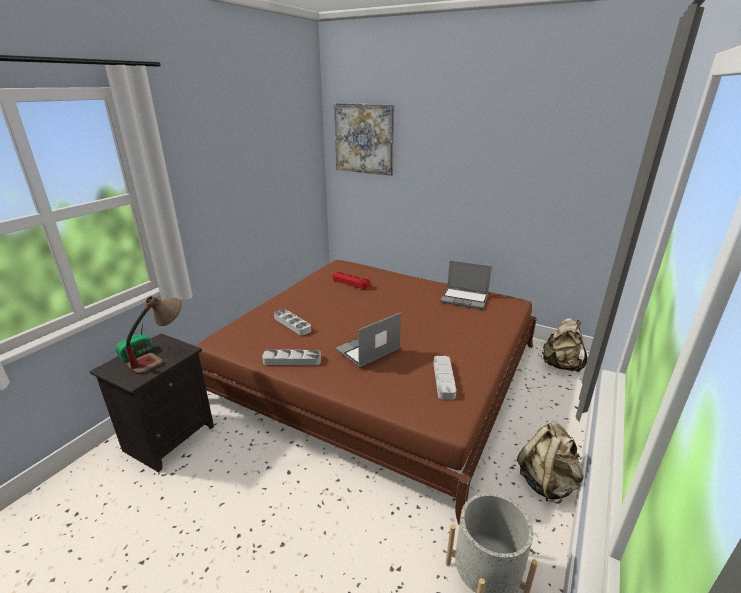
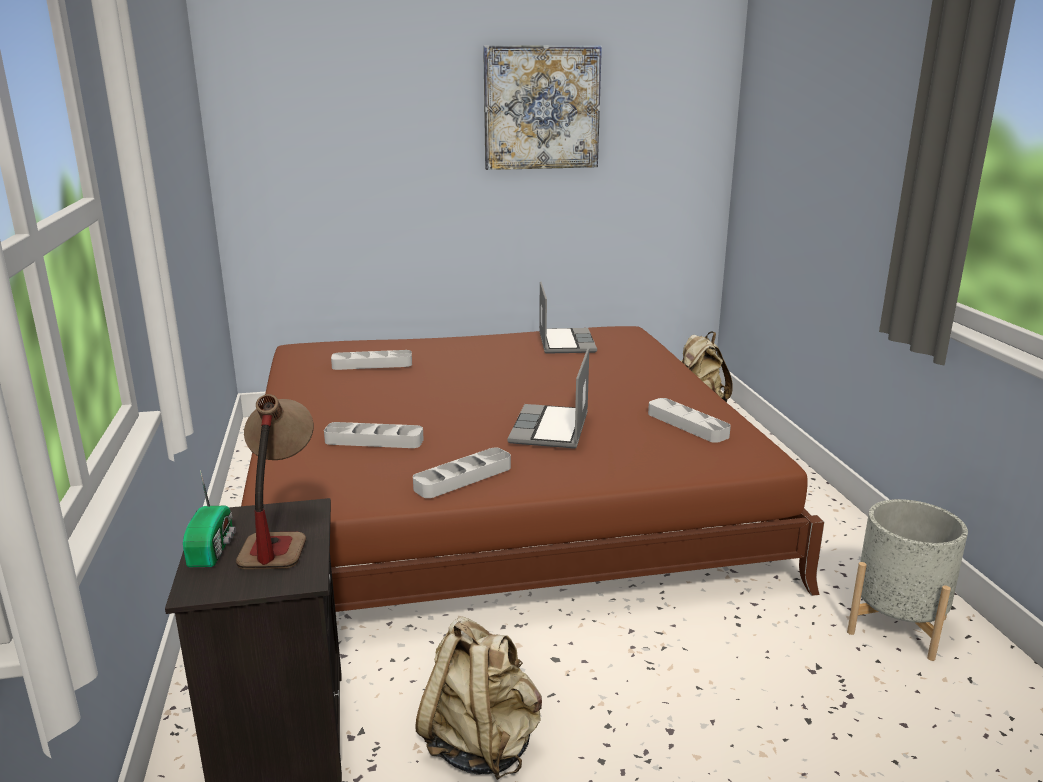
camera: 40 degrees left, 5 degrees down
red tray [332,272,370,289] -> grey tray [331,350,412,370]
picture [334,103,394,176] -> picture moved to [483,45,602,170]
laptop [440,261,492,310] -> laptop turned 75 degrees counterclockwise [539,282,597,354]
beige backpack [517,421,584,504] -> beige backpack moved to [415,617,542,780]

